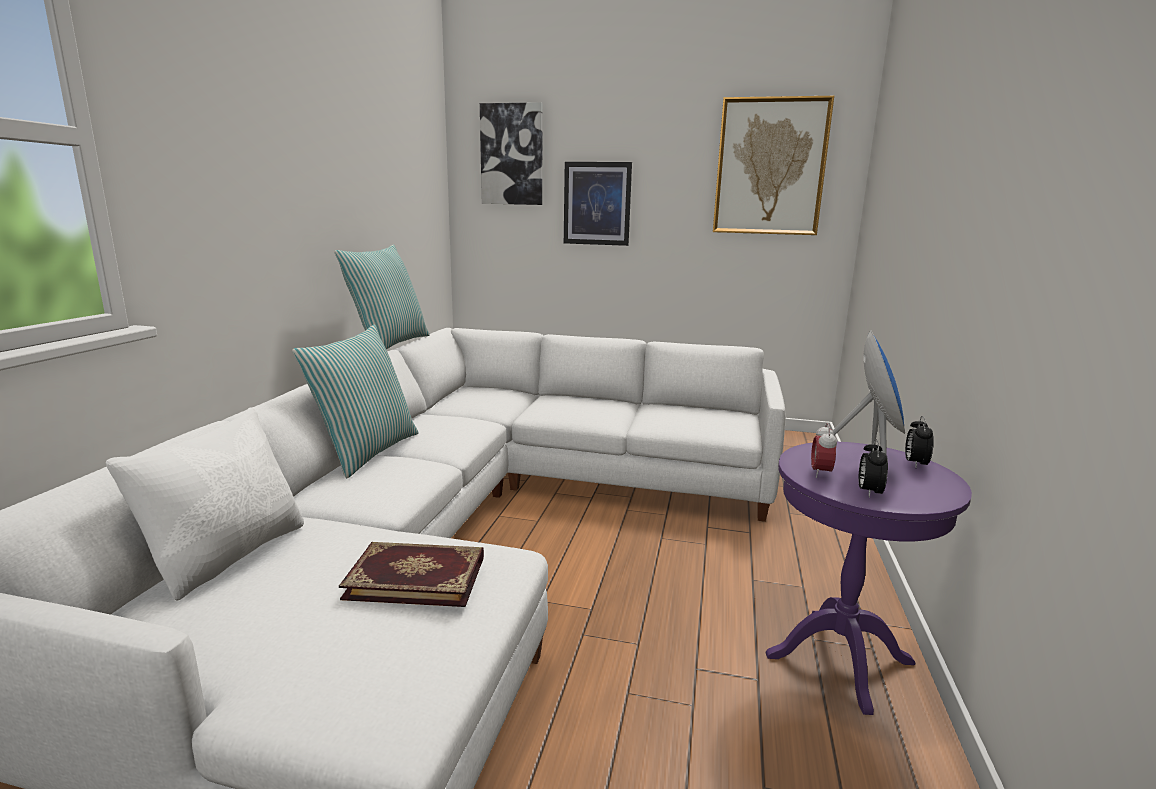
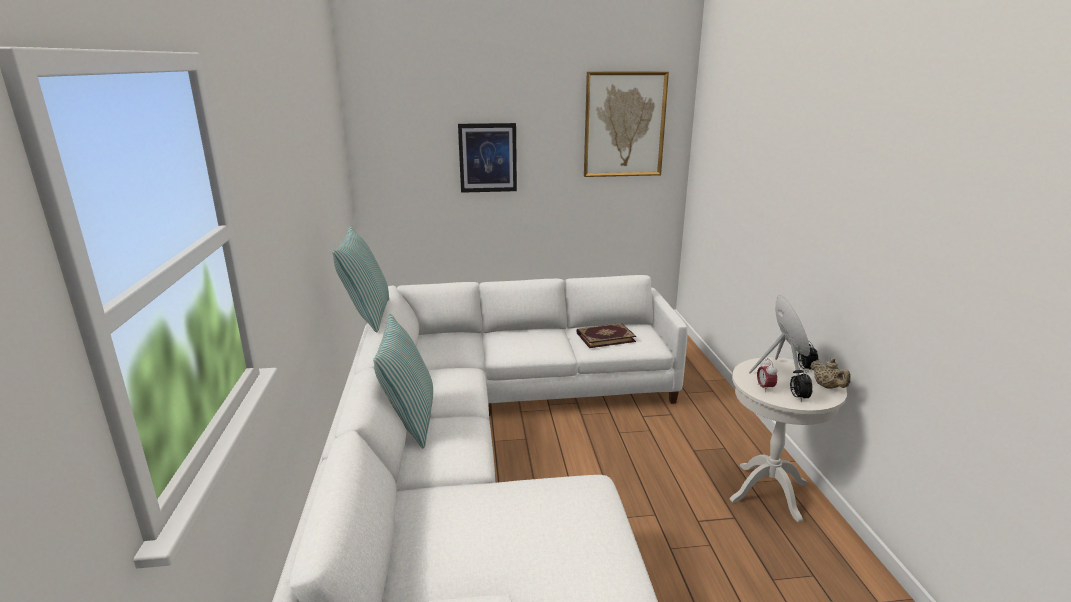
camera: 20 degrees left, 5 degrees up
white pillow [105,407,304,600] -> none
book [339,542,484,607] -> book moved to [577,323,636,348]
picture [480,102,543,205] -> none
purple side table [766,442,972,715] -> white side table [730,357,847,522]
none -> beige teapot [810,358,851,389]

